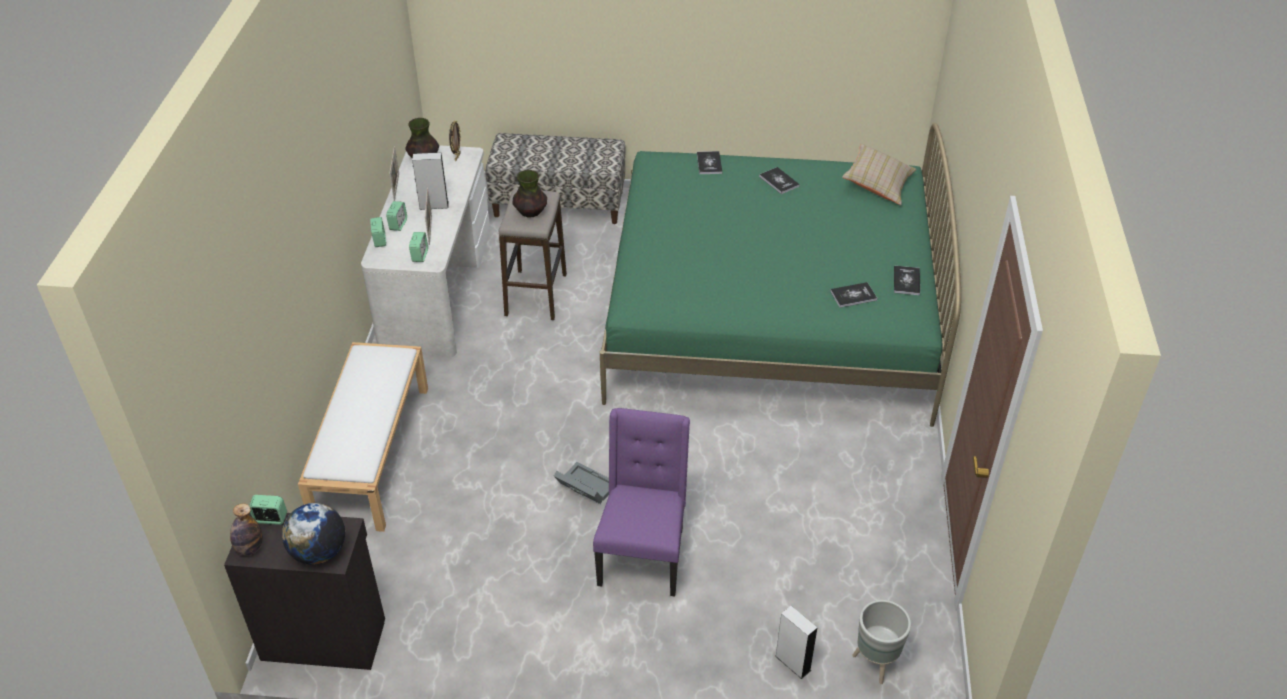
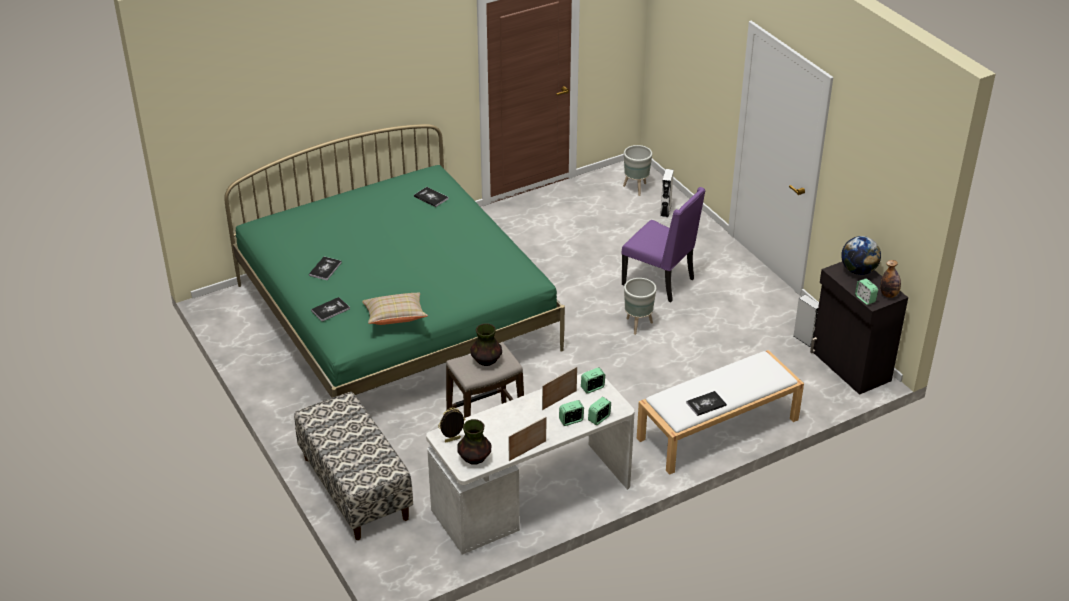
camera: 125 degrees left, 5 degrees down
grey speaker [412,153,449,210] -> grey speaker moved to [793,295,819,348]
grey storage box [554,462,609,504] -> grey planter [624,278,656,335]
purple chair [593,408,690,597] -> purple chair turned 120 degrees counterclockwise [621,187,705,302]
beige pillow [842,143,916,205] -> beige pillow moved to [362,292,428,325]
book [894,266,920,295] -> book moved to [686,391,727,416]

